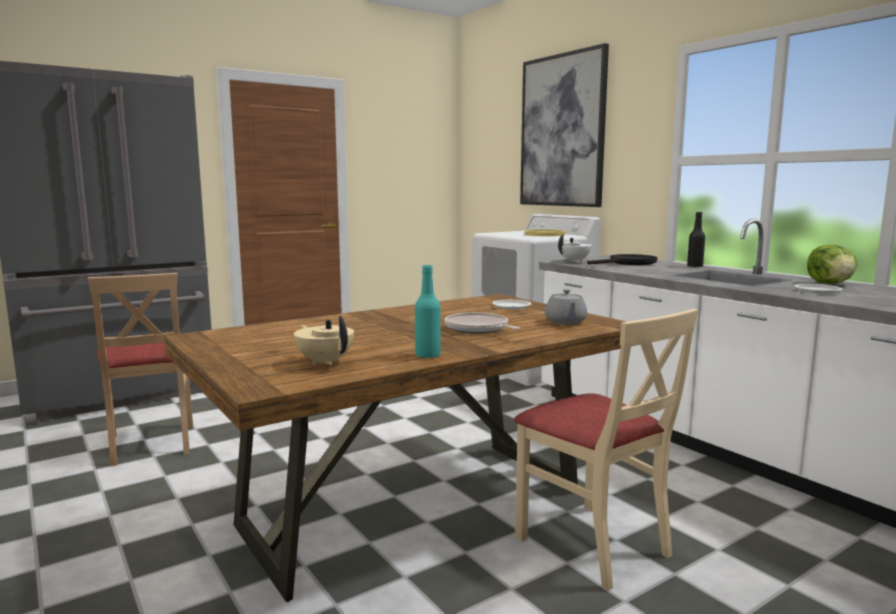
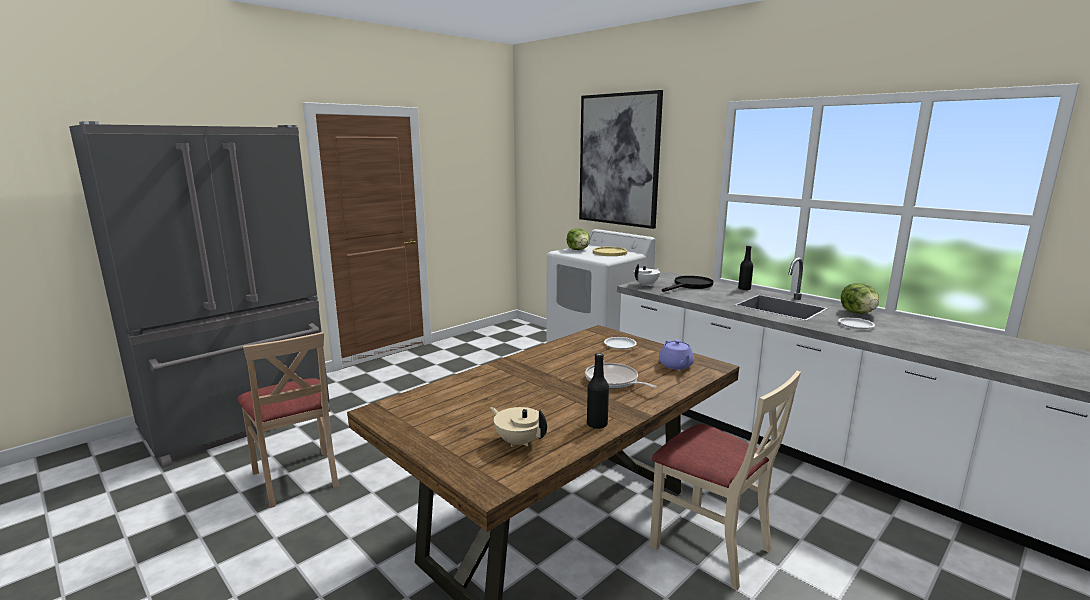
camera: 10 degrees left, 5 degrees up
turquoise bottle [415,265,441,359] -> black bottle [587,353,609,429]
grey teapot [545,289,587,325] -> purple teapot [659,339,694,370]
none -> lettuce [567,228,590,250]

